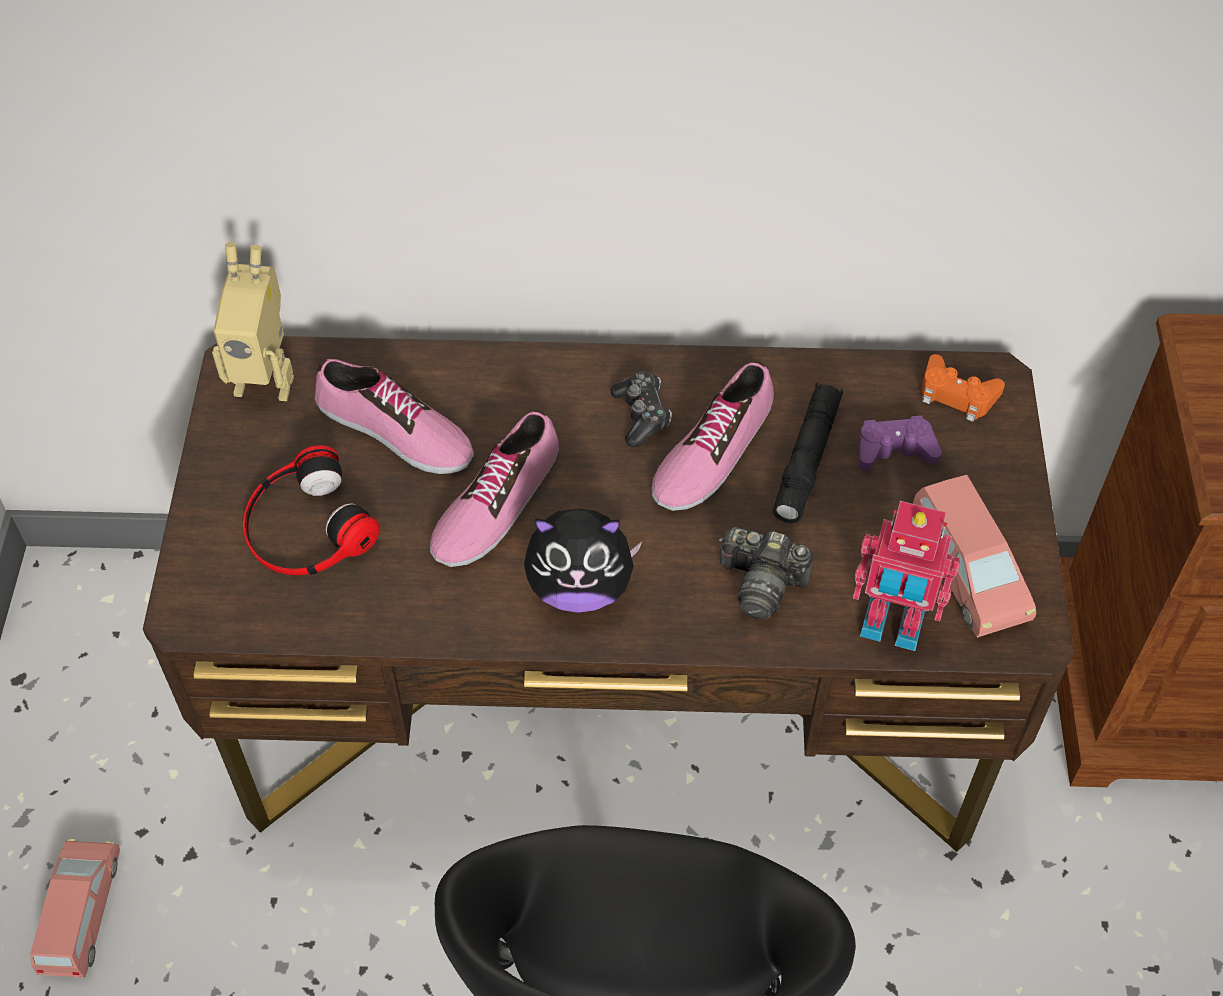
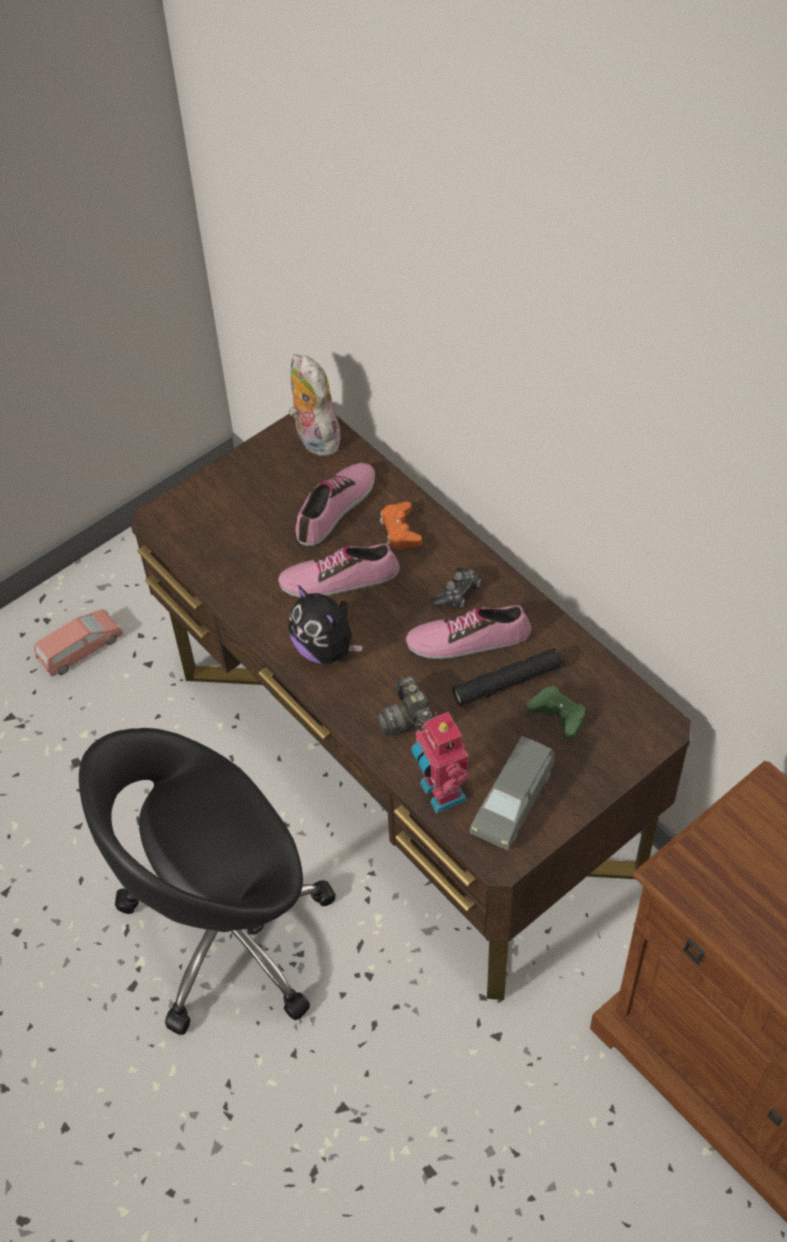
camera: 50 degrees right, 0 degrees up
toy robot [212,242,294,401] -> plush toy [289,354,341,456]
headphones [243,445,380,575] -> none
shoe [315,359,474,474] -> shoe turned 135 degrees counterclockwise [296,463,375,546]
purple game controller [858,416,942,470] -> green game controller [527,686,586,740]
pink toy car [913,475,1036,638] -> grey toy car [469,736,555,851]
orange game controller [921,354,1005,422] -> orange game controller moved to [380,502,422,549]

